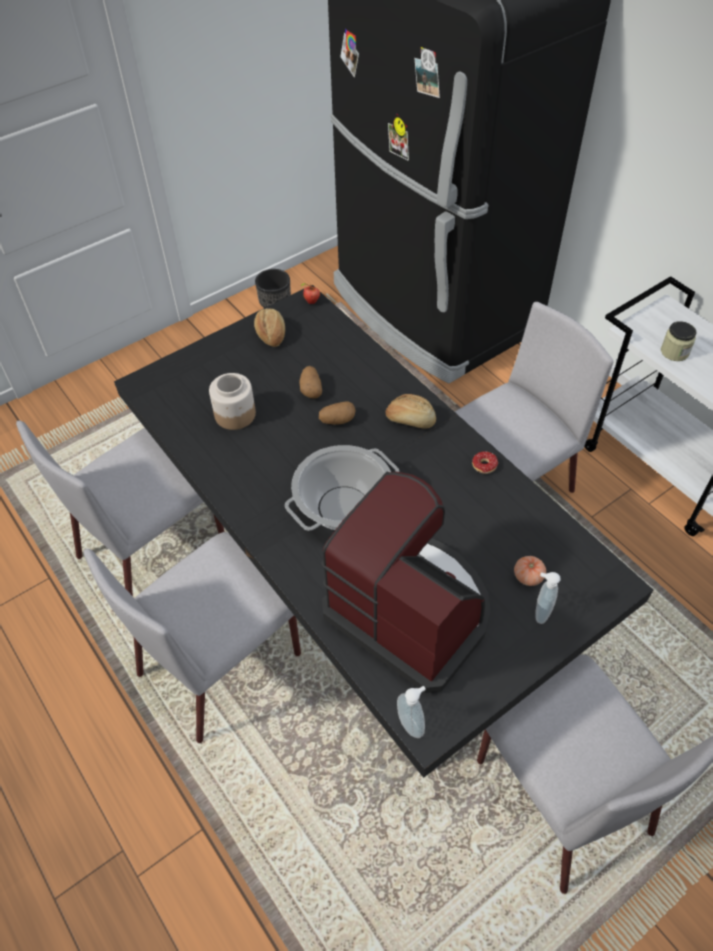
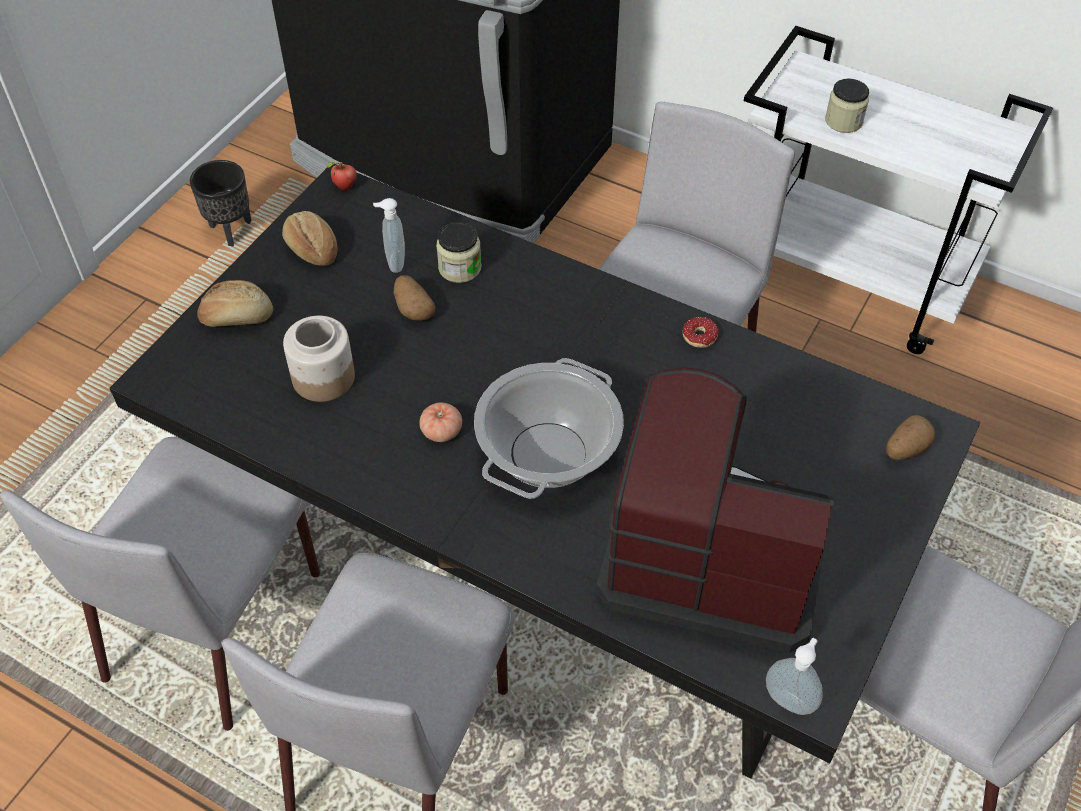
camera: 25 degrees left, 0 degrees up
potato [319,401,356,425] -> potato moved to [886,415,935,460]
bread [386,394,436,429] -> bread moved to [197,280,273,327]
tomato [514,556,546,586] -> tomato moved to [419,403,462,442]
soap dispenser [535,572,561,624] -> soap dispenser moved to [373,198,405,273]
none -> jar [436,222,481,283]

